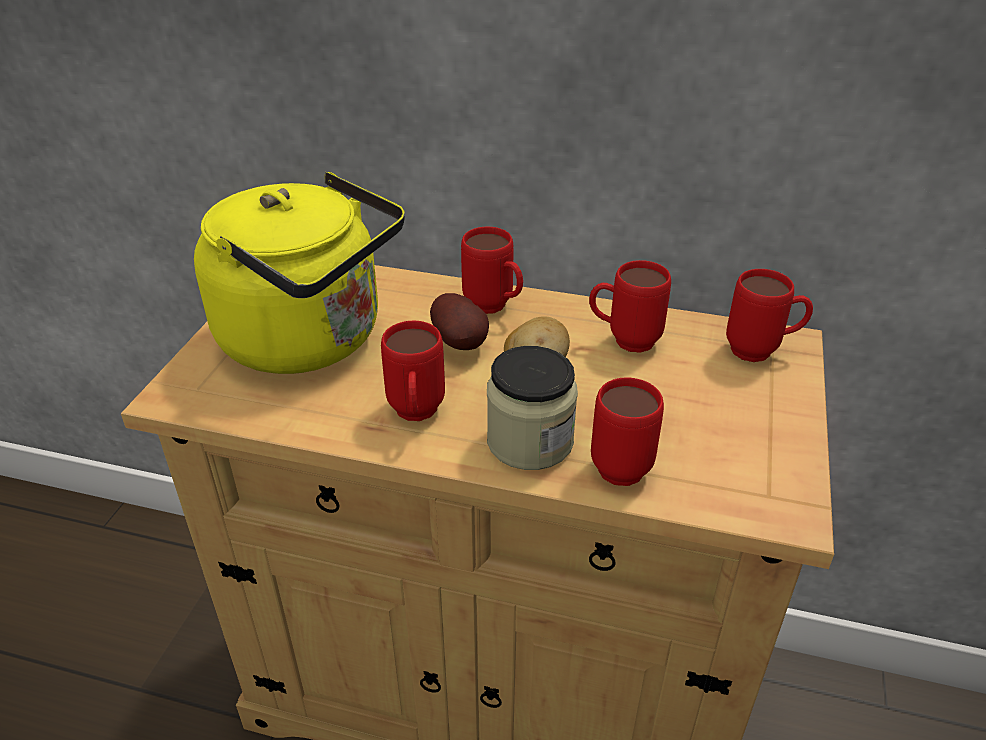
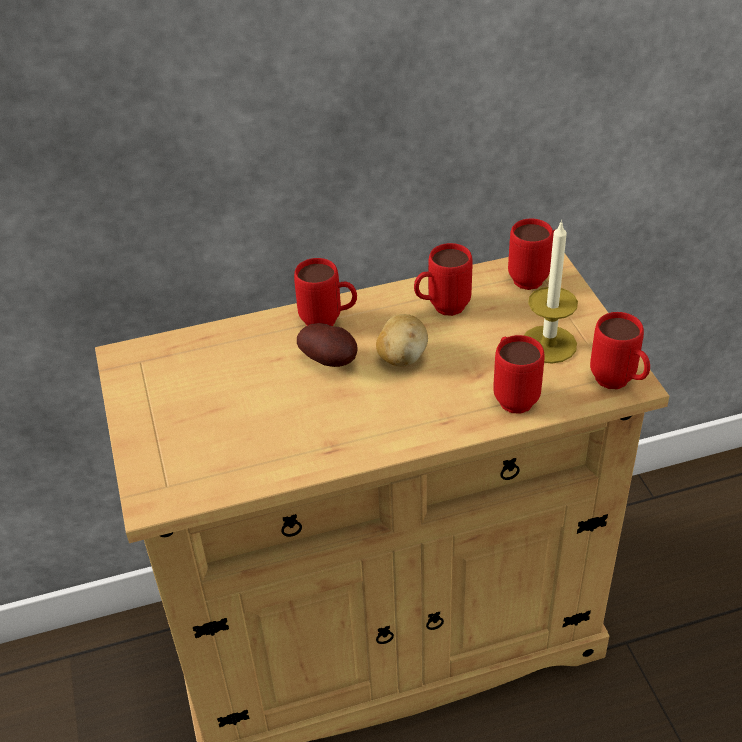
camera: 30 degrees left, 5 degrees up
yellow kettle [194,172,405,374] -> none
red mug [381,321,445,421] -> red mug moved to [590,312,650,389]
jar [487,346,578,470] -> none
none -> candle [524,220,578,364]

